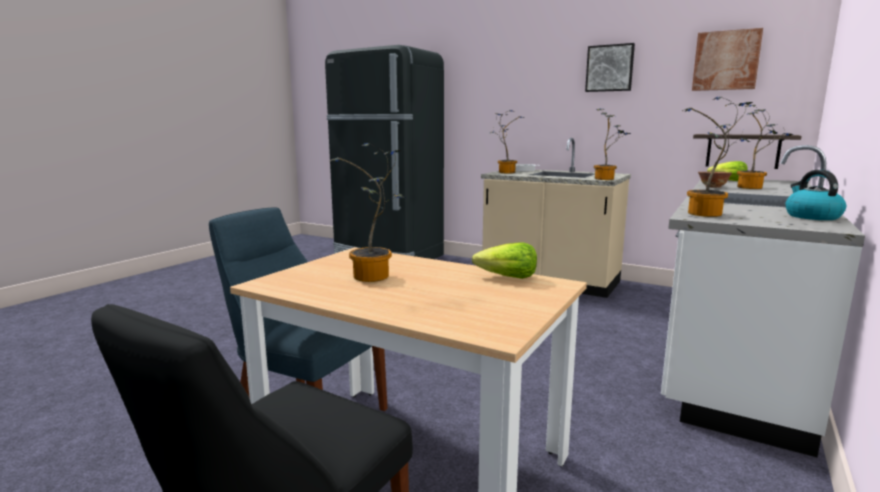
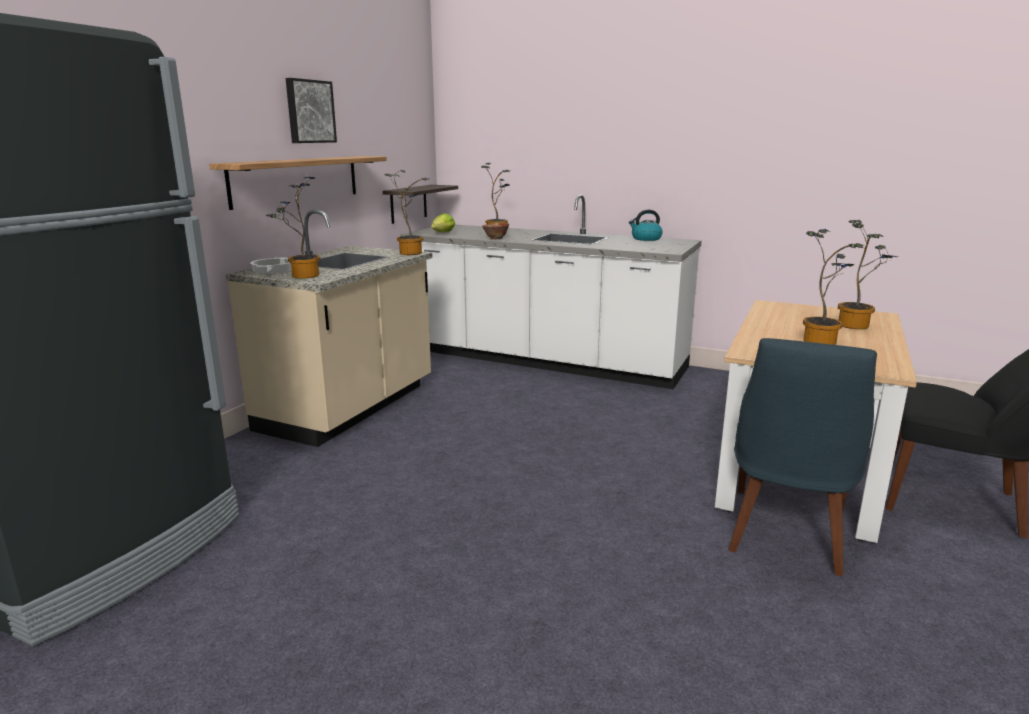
camera: 95 degrees left, 5 degrees up
lettuce [472,243,537,279] -> none
potted plant [682,97,753,217] -> potted plant moved to [838,220,897,329]
picture [692,28,763,91] -> none
none -> shelf [209,156,387,210]

